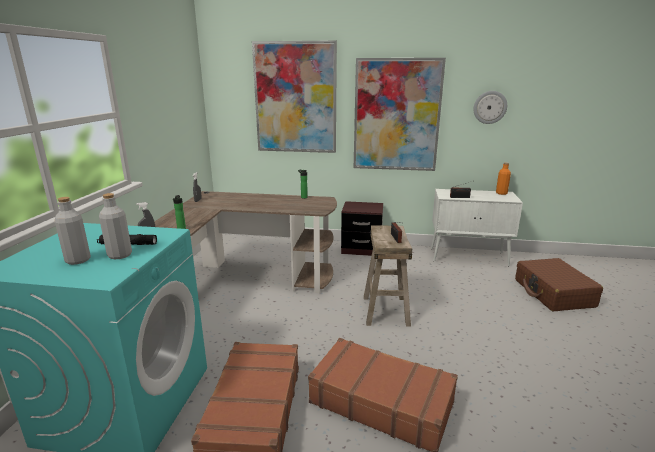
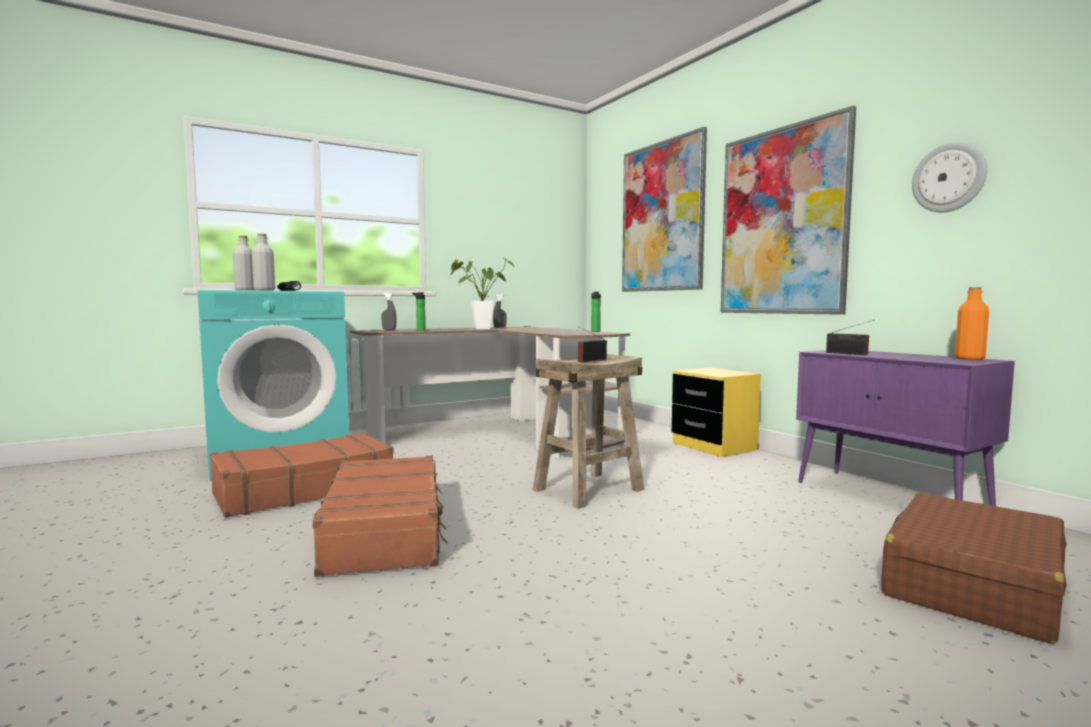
camera: 50 degrees right, 15 degrees down
brown nightstand [341,201,383,256] -> yellow nightstand [672,368,761,457]
white cabinet [431,189,523,266] -> purple cabinet [796,350,1015,506]
none -> potted plant [450,259,514,330]

